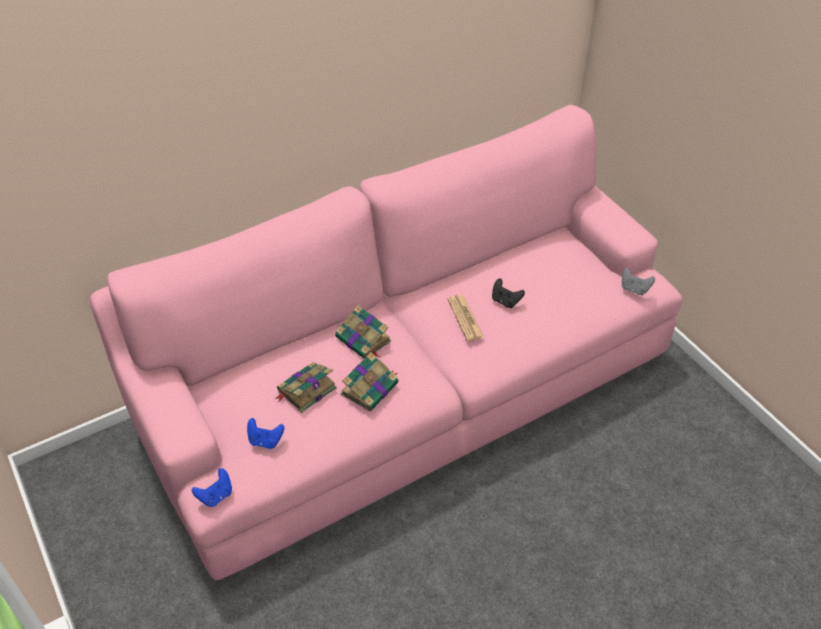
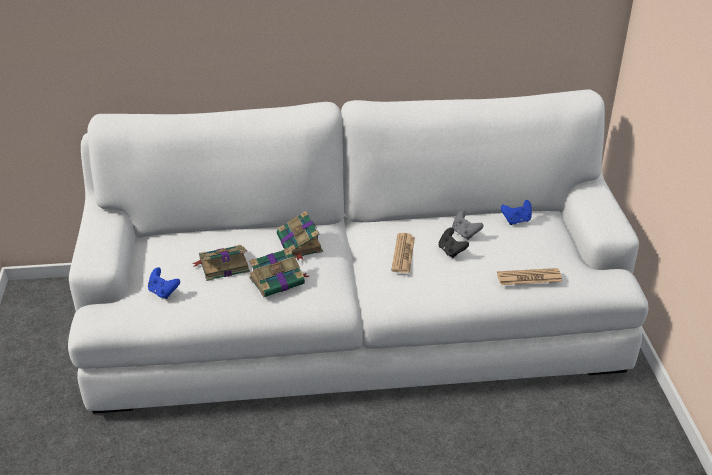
camera: 25 degrees right, 10 degrees down
pink sofa [90,105,682,580] -> white sofa [68,89,649,414]
blue game controller [192,468,232,507] -> blue game controller moved to [501,200,532,225]
grey game controller [622,267,655,295] -> grey game controller moved to [452,210,483,240]
none -> newspaper [497,268,562,285]

